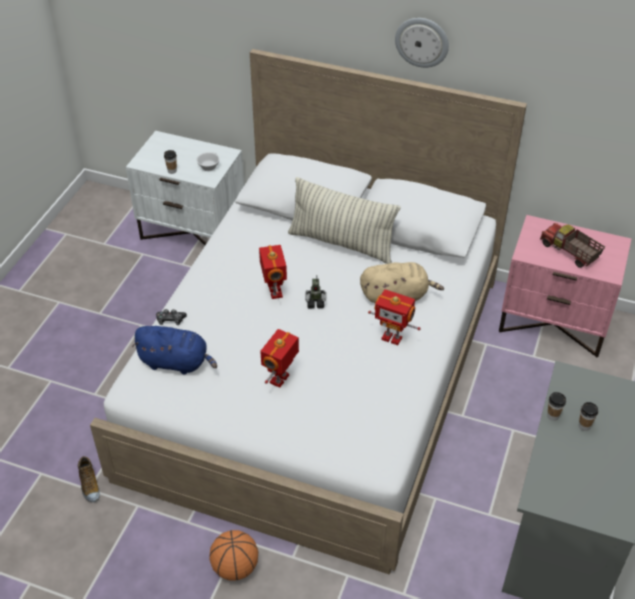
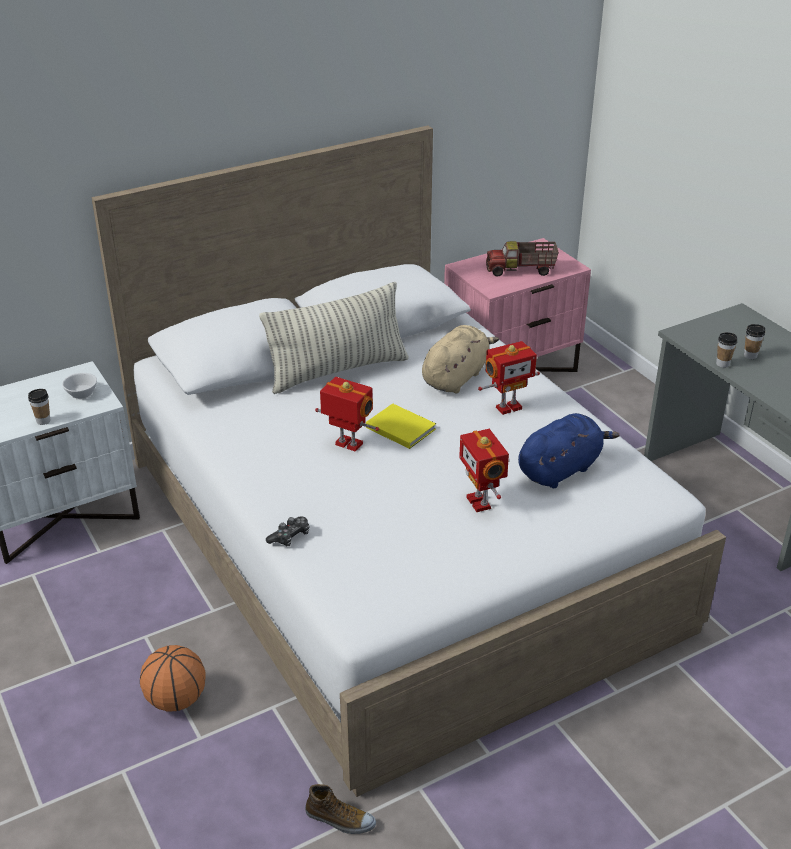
camera: 50 degrees left, 10 degrees down
blue plush toy [132,326,217,374] -> blue plush toy moved to [518,413,620,488]
basketball [209,530,258,581] -> basketball moved to [140,645,206,712]
toy robot [305,275,326,308] -> yellow book [366,404,436,449]
wall clock [395,18,449,68] -> none

